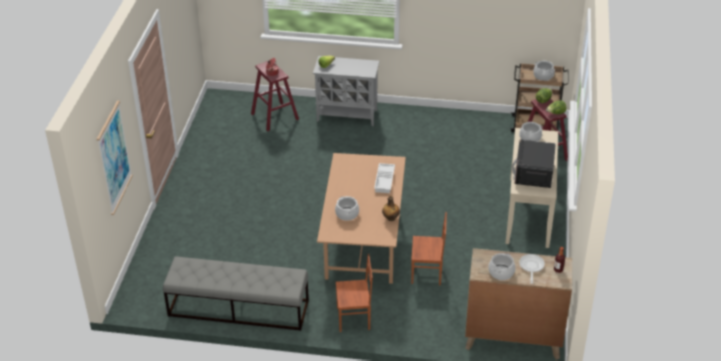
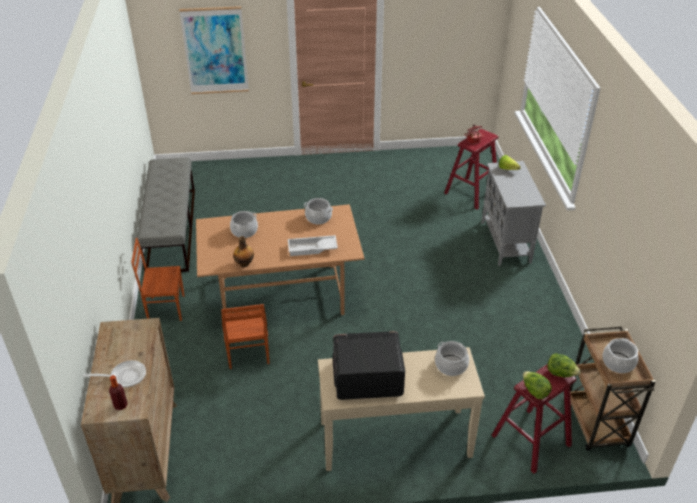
camera: 75 degrees right, 0 degrees up
brown chair [336,254,373,332] -> brown chair turned 105 degrees clockwise [131,238,185,321]
cooking pot [488,253,515,280] -> cooking pot moved to [304,198,333,224]

